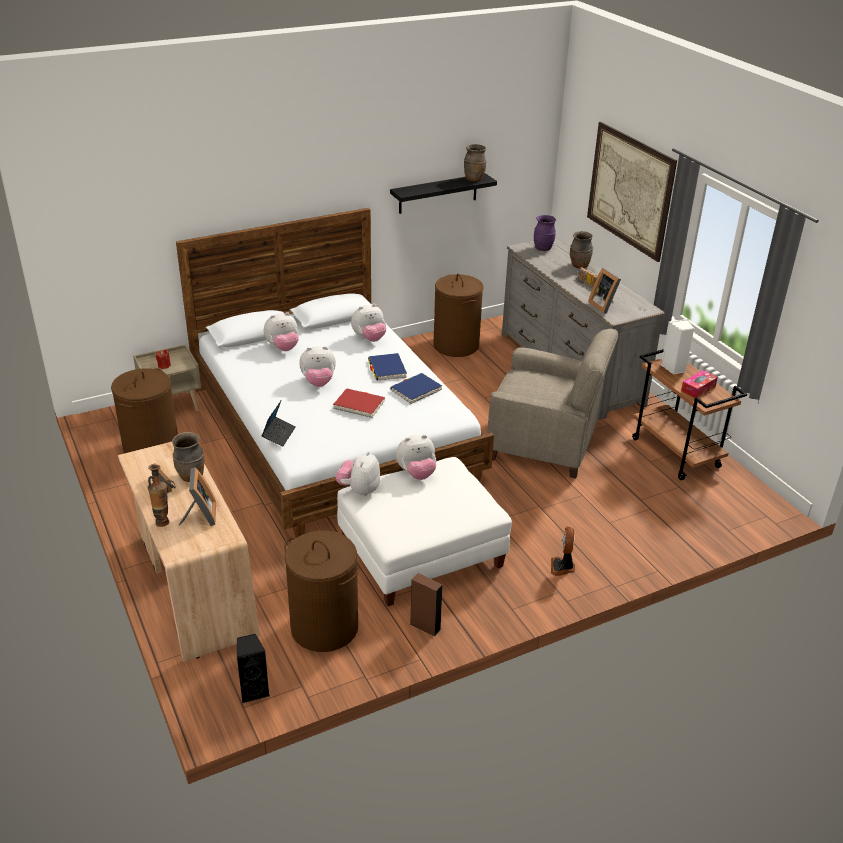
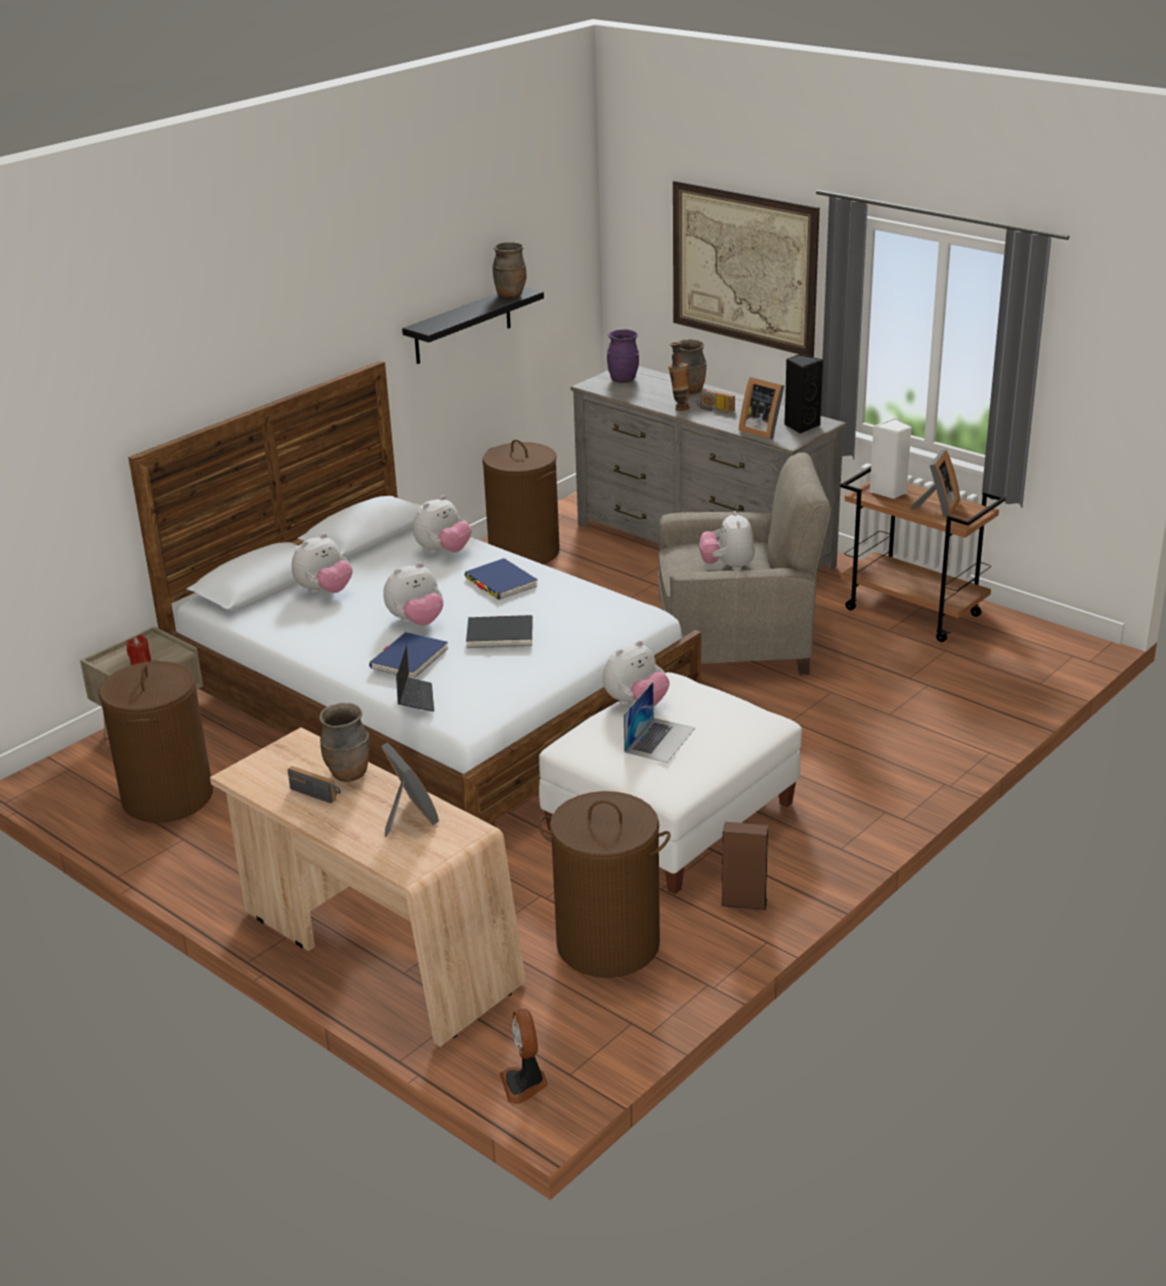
camera: 20 degrees left, 5 degrees down
vase [147,464,169,527] -> vase moved to [668,342,690,411]
black speaker [237,634,270,703] -> black speaker moved to [784,354,823,434]
red book [333,388,385,418] -> black book [466,615,533,648]
plush toy [336,451,380,496] -> plush toy moved to [699,511,755,571]
blue book [390,373,442,404] -> blue book moved to [369,632,448,679]
fan [551,527,575,576] -> fan moved to [500,1009,548,1104]
tissue box [681,370,718,398] -> picture frame [910,450,960,518]
none -> laptop [624,682,695,763]

